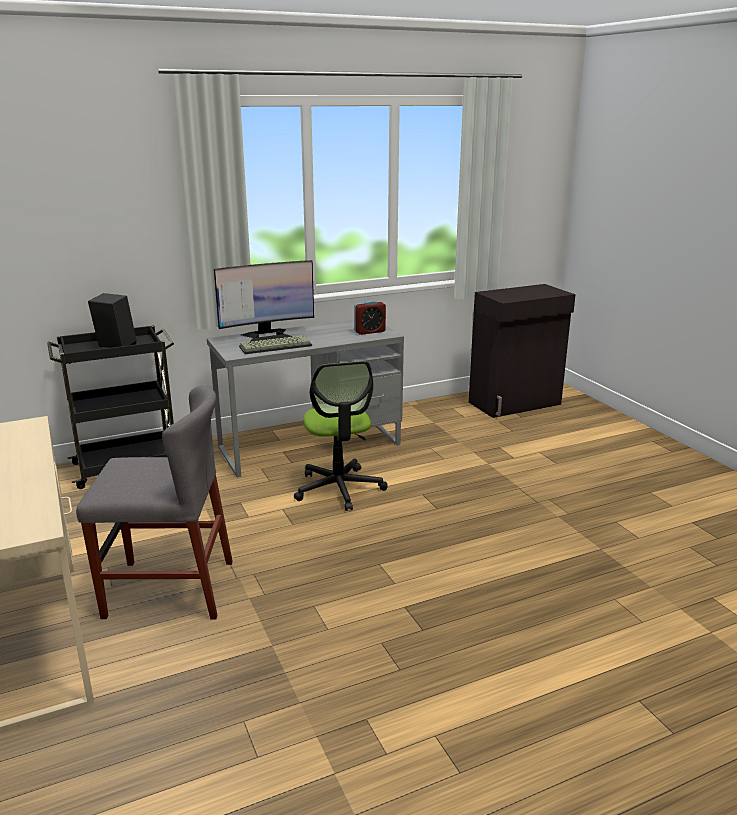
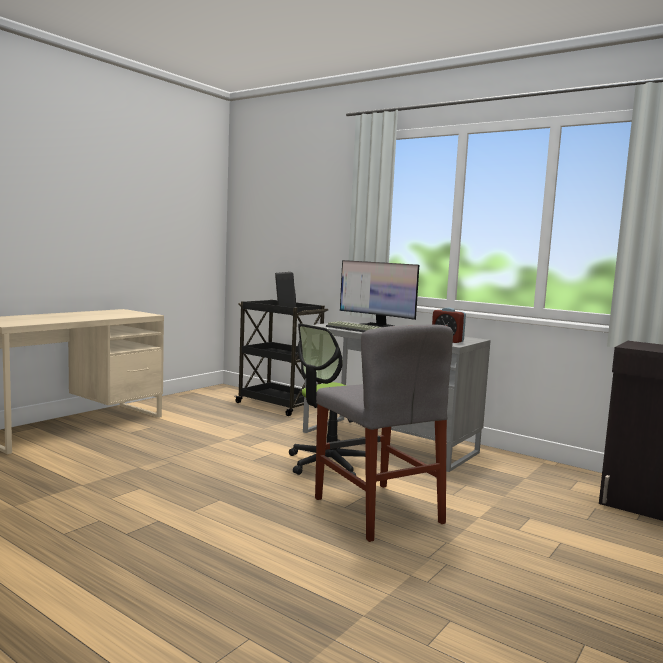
camera: 60 degrees right, 15 degrees down
grey chair [76,385,233,619] -> grey chair moved to [315,325,453,542]

